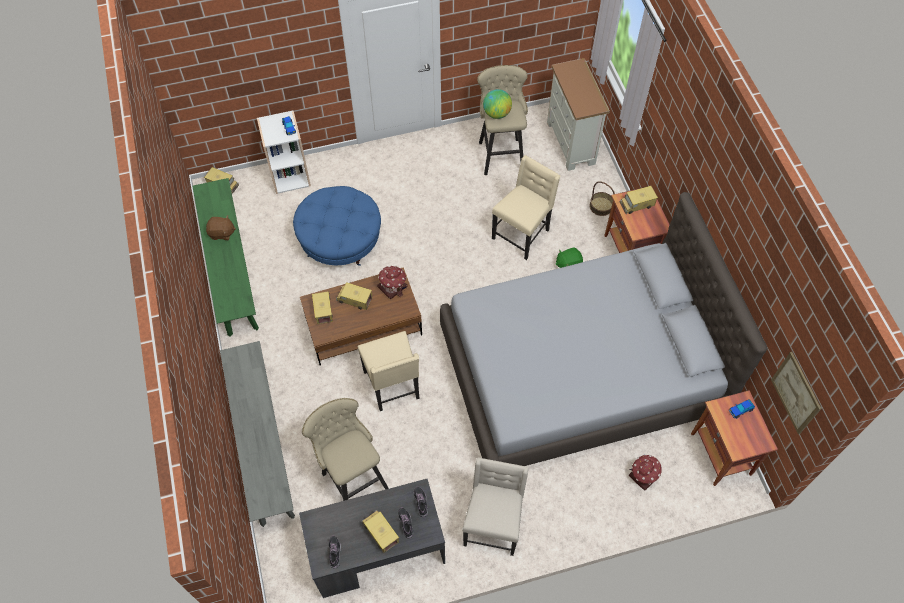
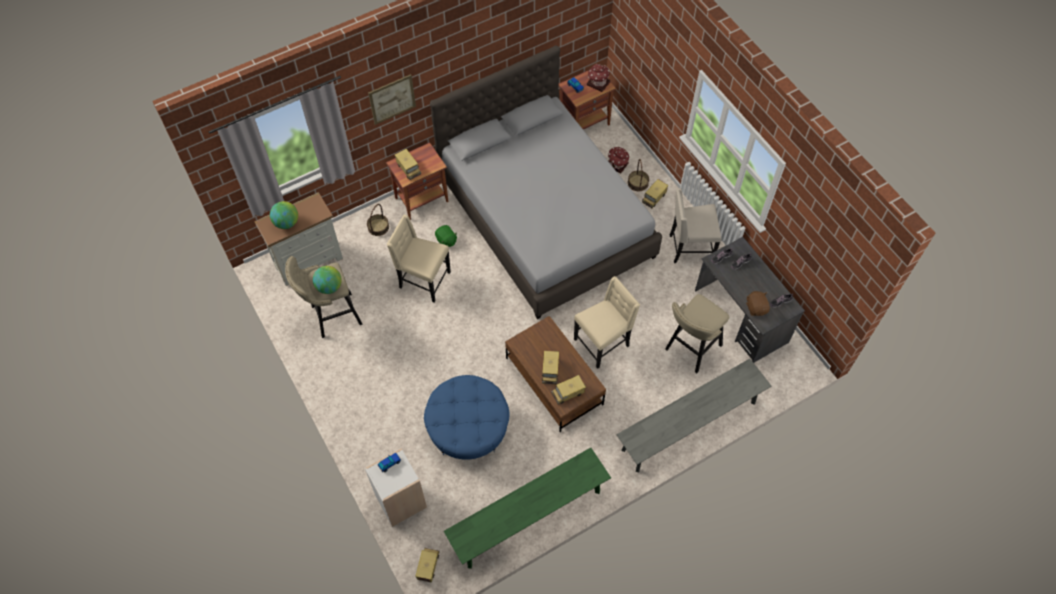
camera: 105 degrees left, 0 degrees up
brown plush toy [206,215,236,240] -> brown plush toy moved to [746,291,770,316]
toy truck [362,510,399,553] -> toy truck moved to [642,179,669,209]
toy house [377,266,407,299] -> toy house moved to [587,64,610,92]
picture [771,352,821,434] -> picture moved to [368,74,416,125]
none -> globe [270,201,298,229]
none -> basket [628,159,649,192]

